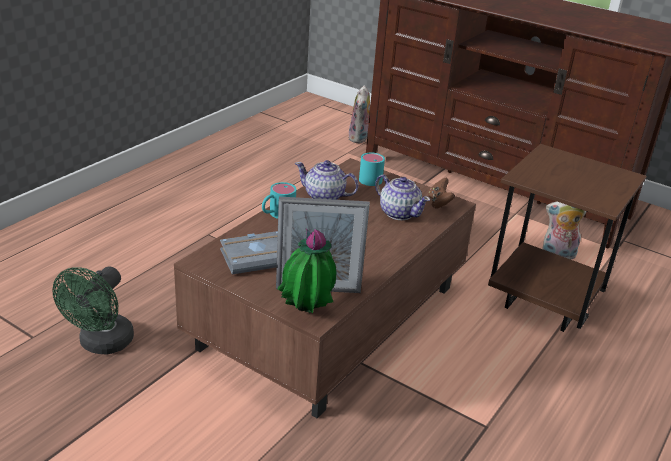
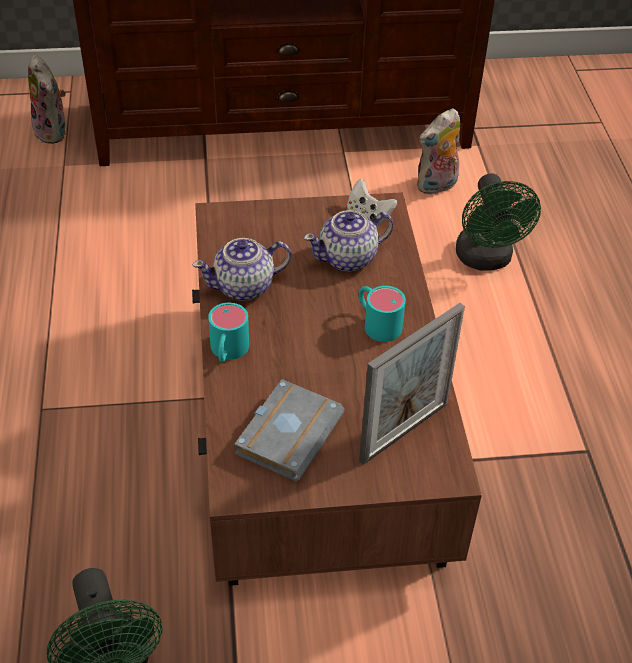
camera: 40 degrees left, 15 degrees up
potted plant [277,228,336,313] -> none
turquoise mug [359,153,385,186] -> turquoise mug moved to [359,286,406,342]
teapot [375,174,430,220] -> teapot turned 150 degrees clockwise [304,210,393,271]
brown game controller [428,178,455,208] -> white game controller [347,178,397,227]
brown side table [488,144,647,332] -> green fan [456,173,541,271]

